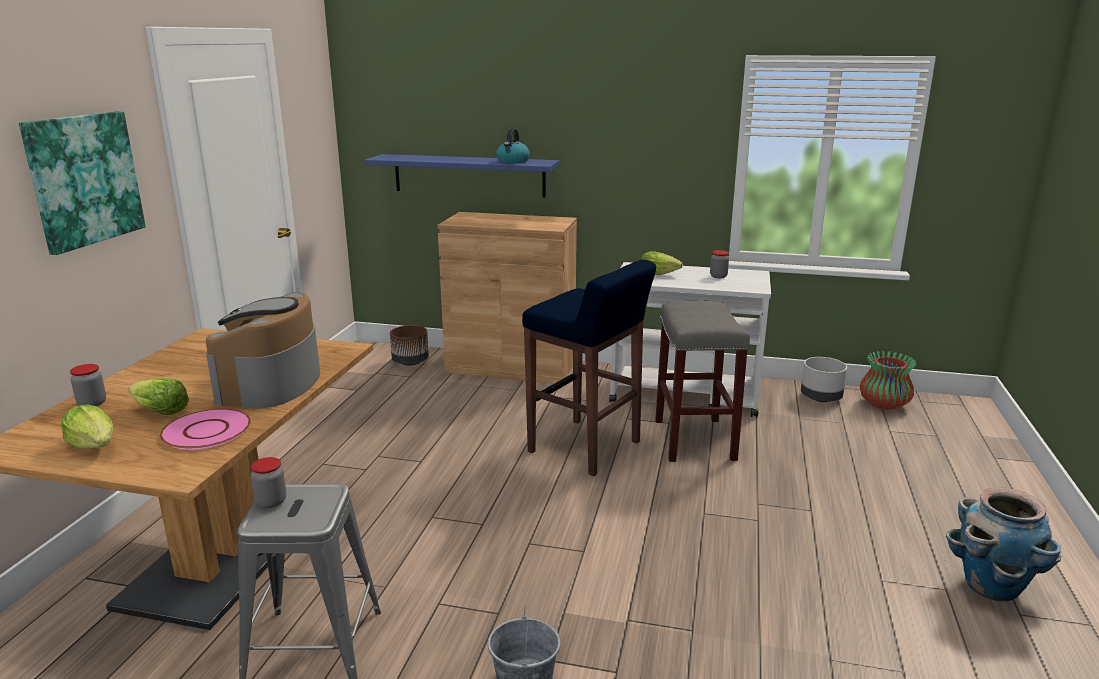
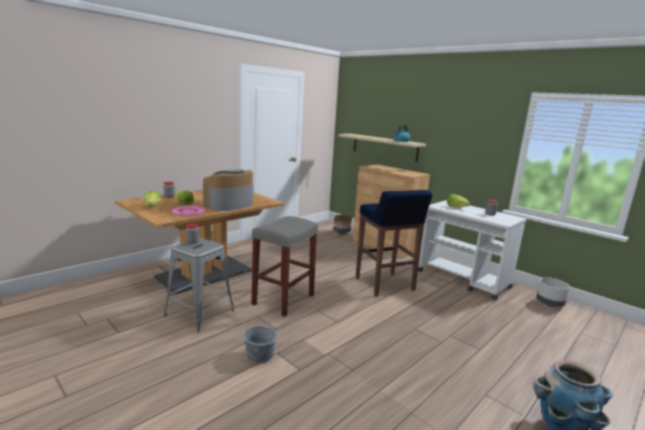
camera: 30 degrees right, 5 degrees down
picture [19,111,146,255] -> none
blue shelf [365,154,559,198] -> beige shelf [338,134,426,162]
grey stool [655,301,750,462] -> grey stool moved to [251,216,318,317]
vase [859,351,917,410] -> none

